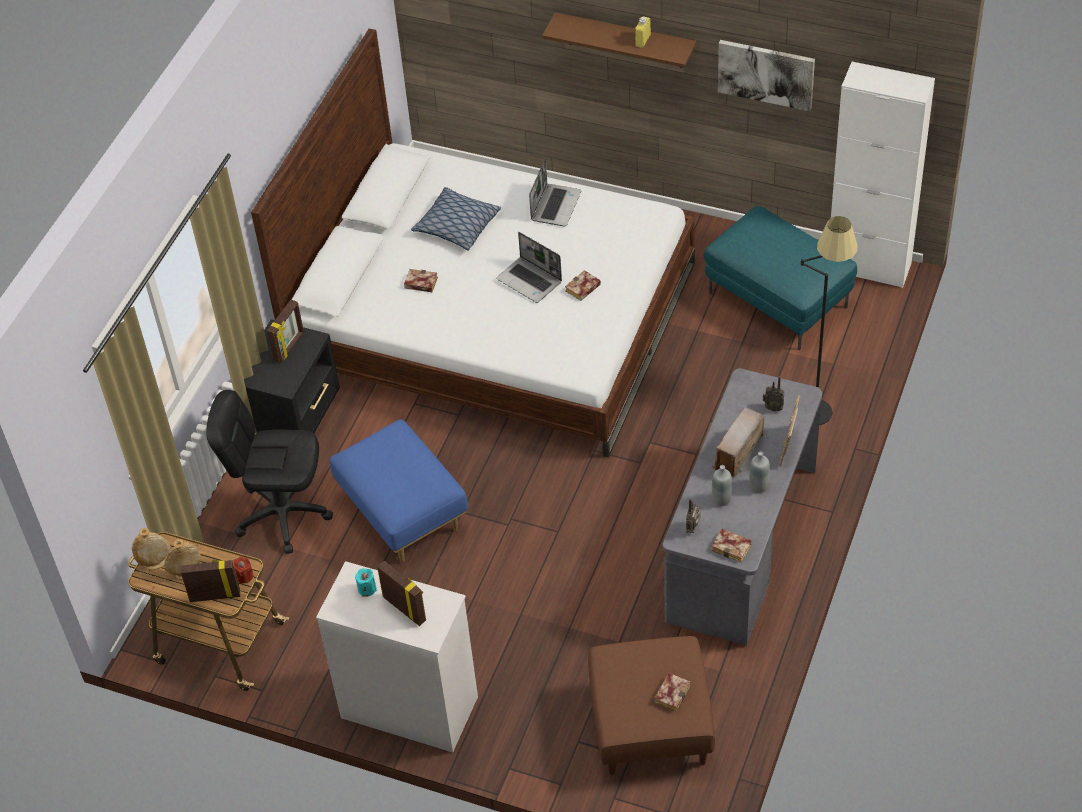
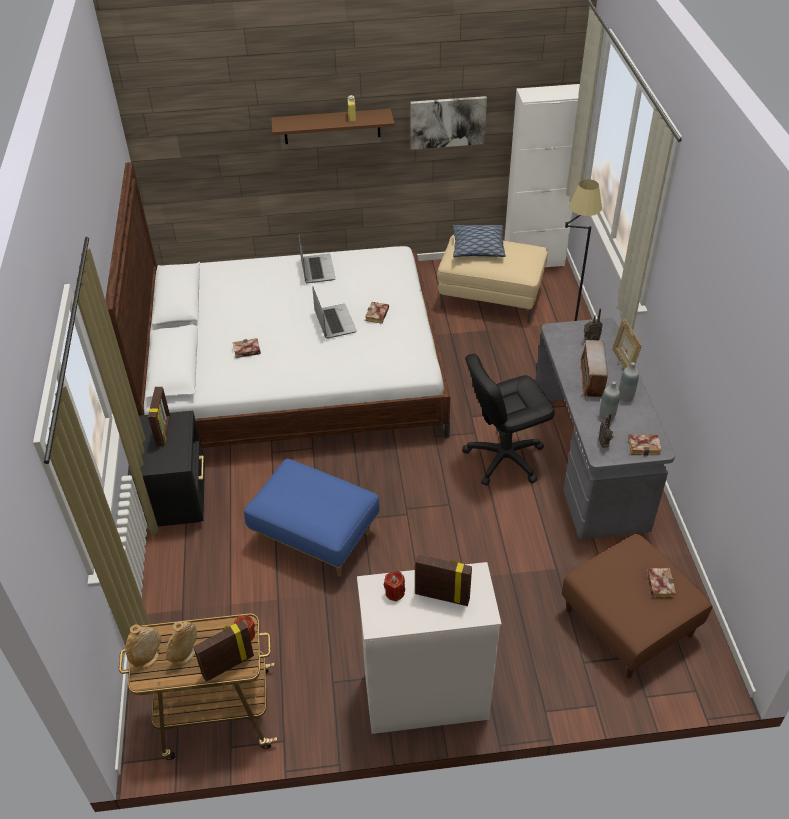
camera: 30 degrees left, 5 degrees down
black office chair [206,390,333,554] -> black office chair moved to [462,354,555,486]
turquoise candle [355,568,377,597] -> red candle [384,571,405,602]
pillow [411,187,501,251] -> pillow moved to [452,225,506,257]
laptop [496,232,562,303] -> laptop turned 120 degrees counterclockwise [312,287,357,339]
turquoise ottoman [704,206,857,351] -> beige ottoman [437,235,548,323]

